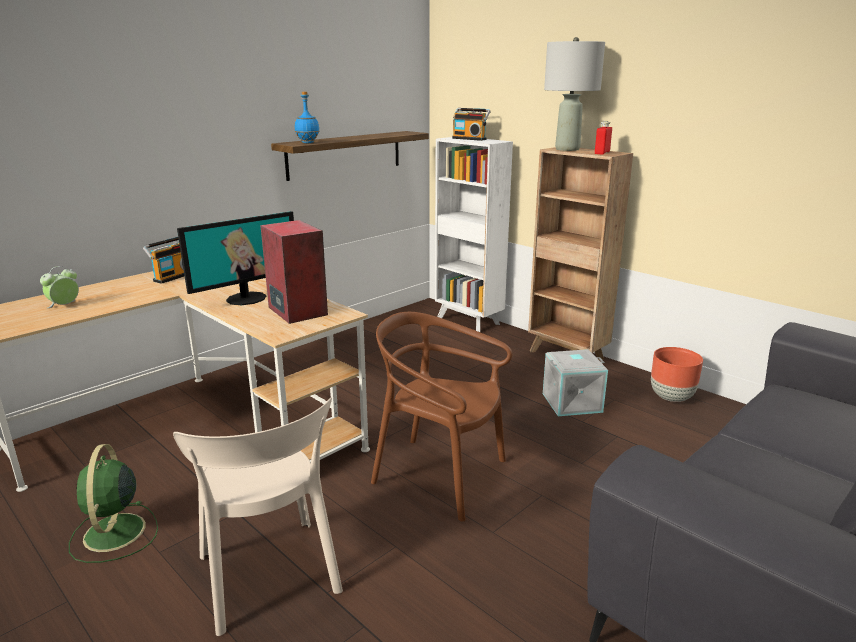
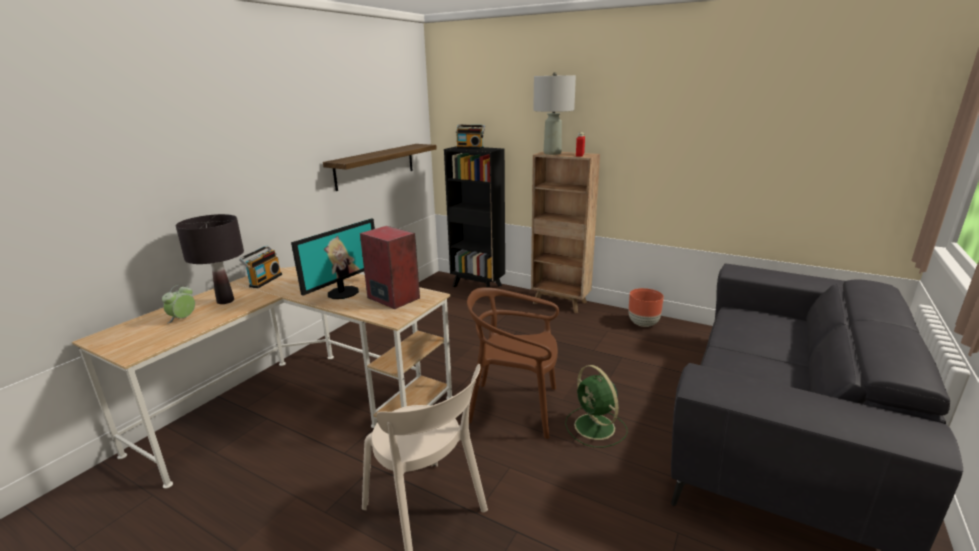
camera: 15 degrees left, 0 degrees up
green fan [69,444,158,563] -> green fan moved to [565,365,628,447]
blue bottle [295,92,320,143] -> none
white bookcase [435,137,513,332] -> black bookcase [444,146,505,288]
grey storage box [543,349,608,416] -> none
none -> black table lamp [176,214,244,304]

